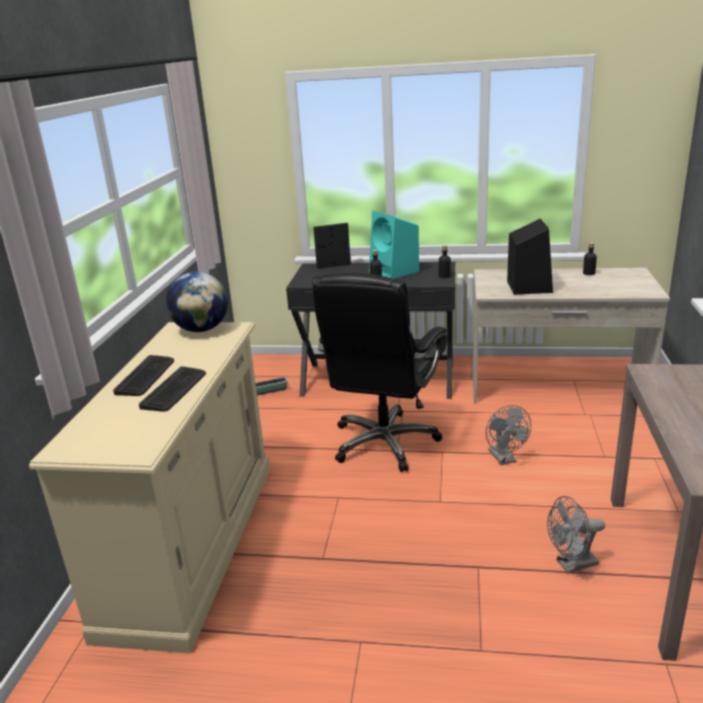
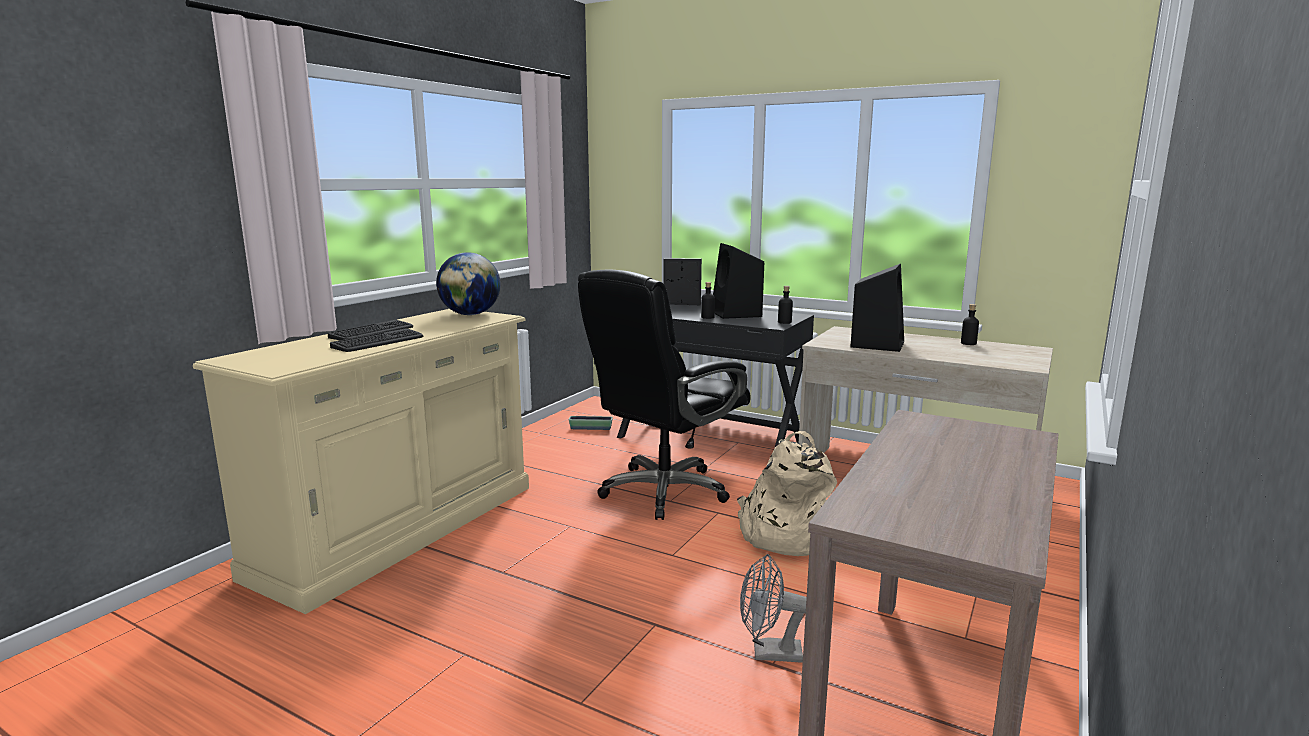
camera: 20 degrees right, 10 degrees down
turquoise speaker [369,211,419,279] -> black speaker [713,243,764,319]
grey fan [486,405,531,465] -> beige backpack [737,431,837,556]

